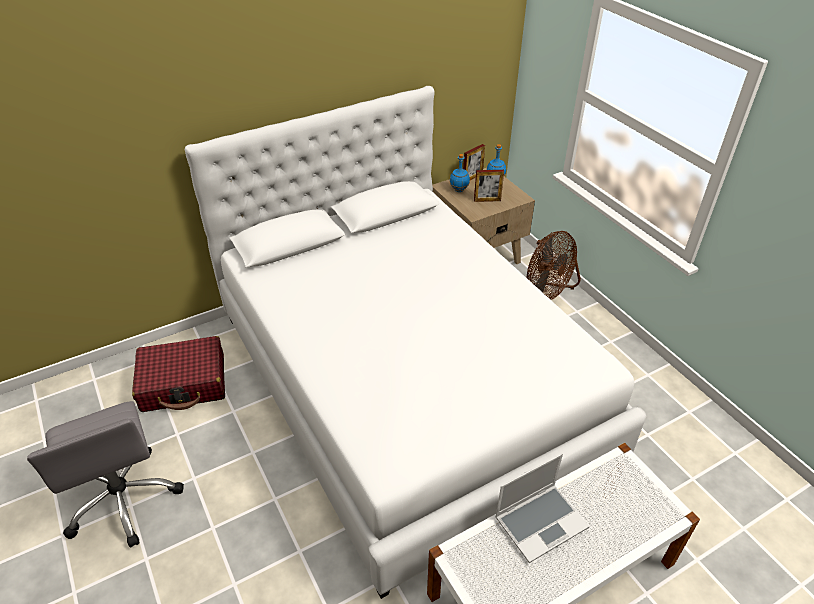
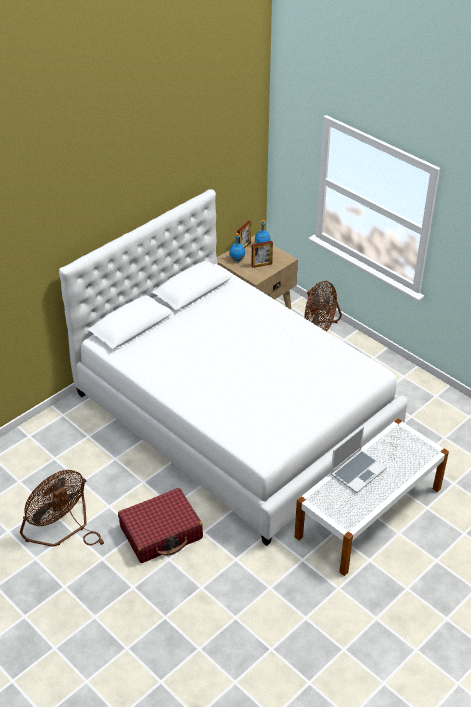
camera: 15 degrees left, 0 degrees up
grey office chair [27,401,184,548] -> brown fan [20,470,104,547]
red suitcase [132,336,225,412] -> red suitcase moved to [118,488,203,563]

